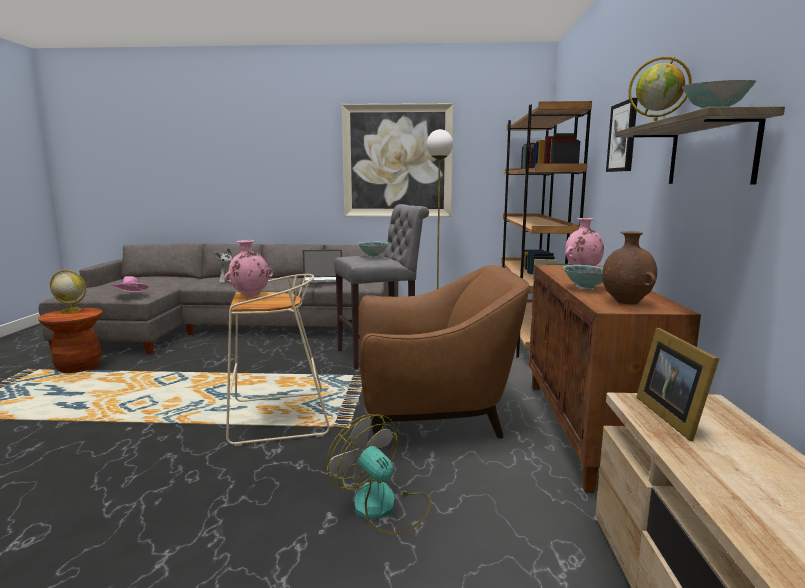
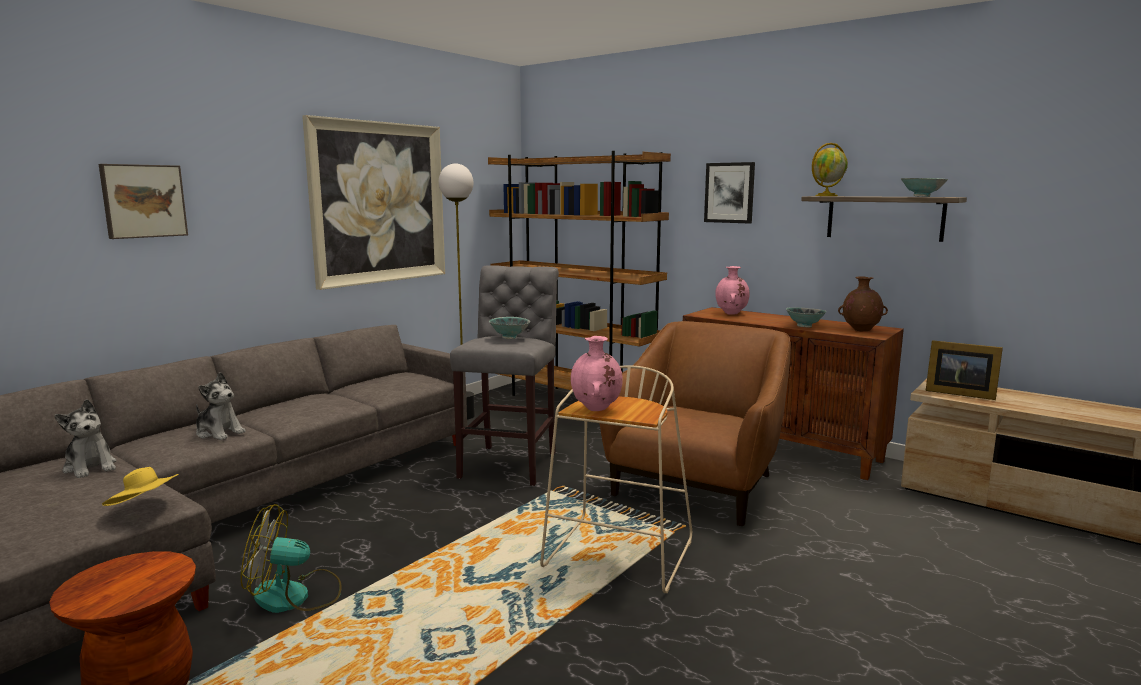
camera: 55 degrees left, 0 degrees up
globe [50,270,86,313] -> none
pink hat [111,276,148,292] -> yellow hat [102,467,179,506]
laptop [301,250,343,285] -> none
fan [327,414,431,535] -> fan moved to [241,504,342,613]
none -> plush toy [55,399,116,478]
none -> picture [99,164,188,239]

